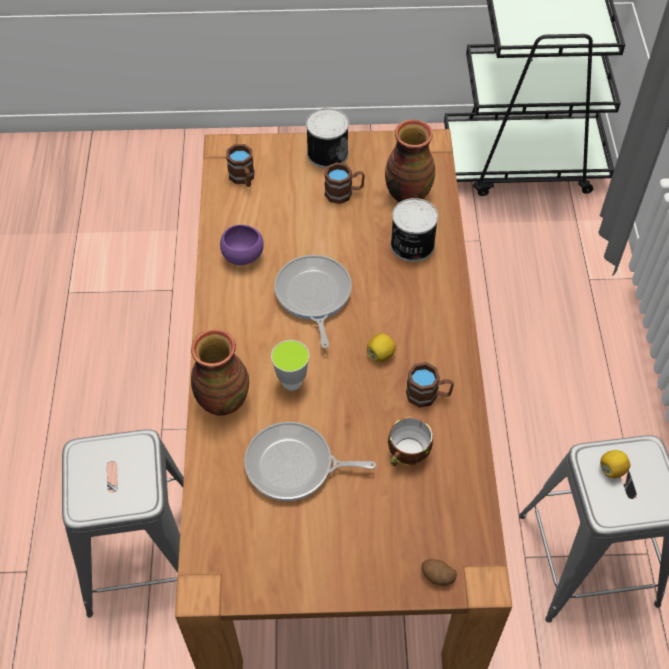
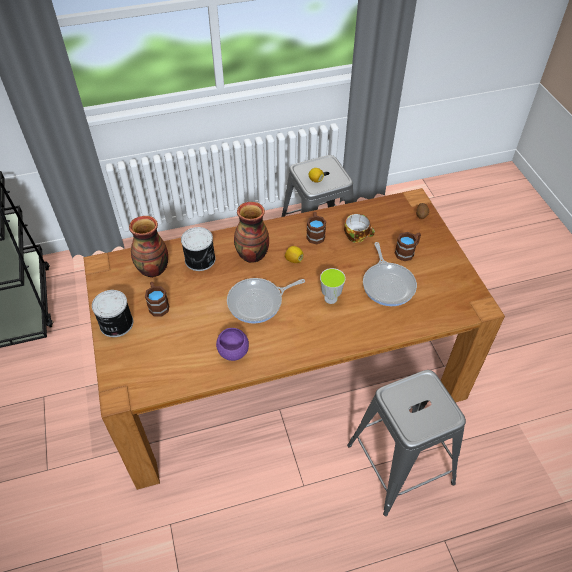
camera: 105 degrees left, 5 degrees down
vase [191,329,249,416] -> vase moved to [234,202,269,263]
brown mug [226,144,254,187] -> brown mug moved to [395,232,421,261]

